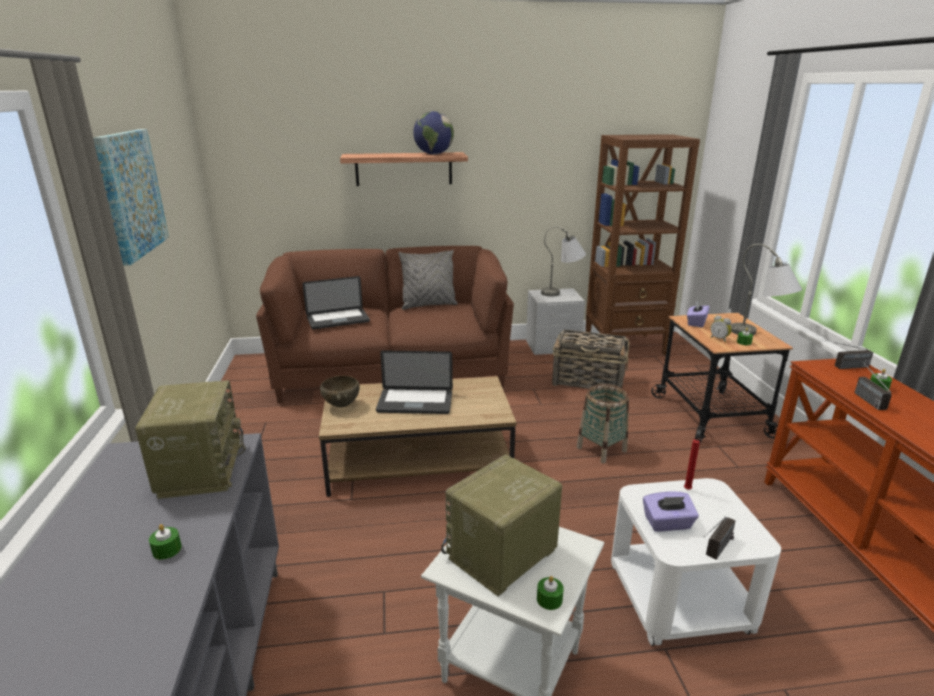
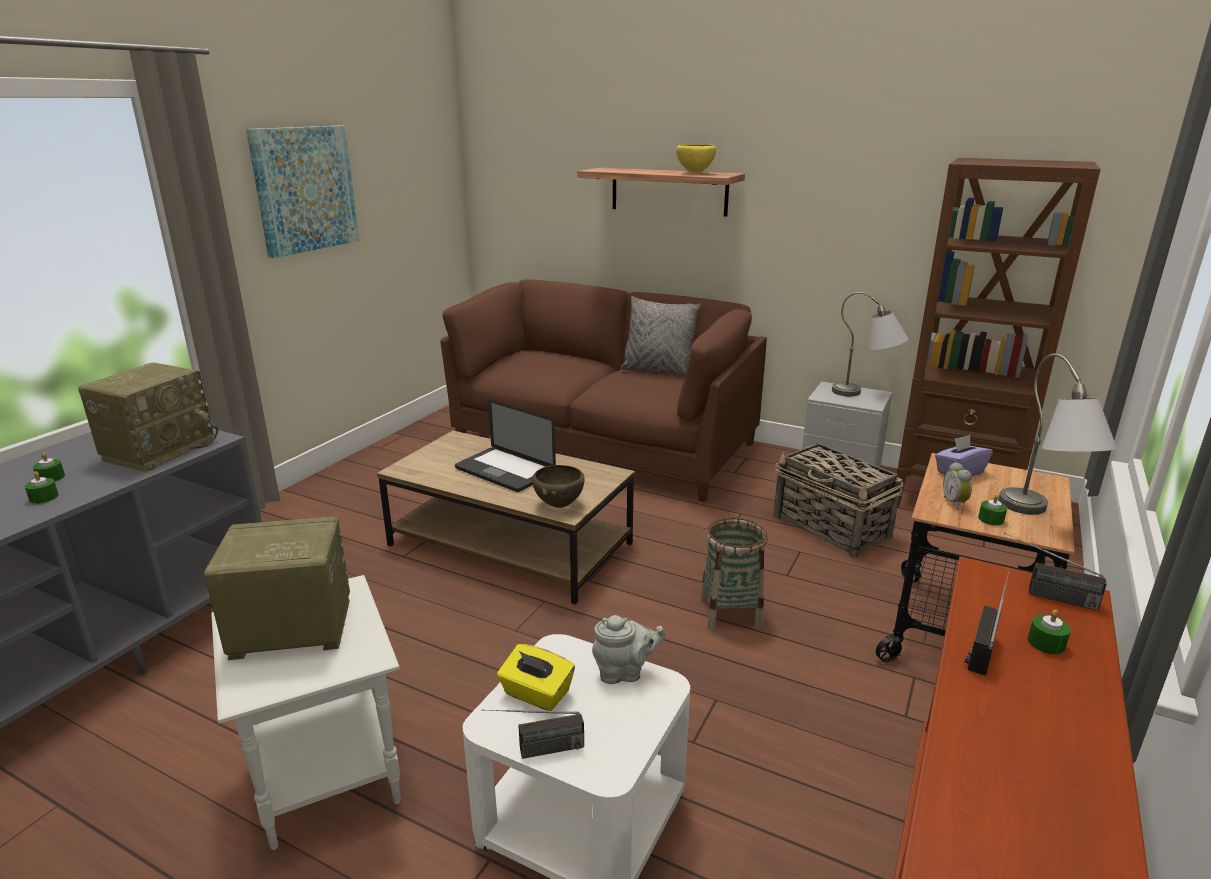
camera: 35 degrees right, 0 degrees up
laptop [303,276,370,329] -> none
brown bowl [320,376,360,408] -> brown bowl moved to [532,465,585,508]
globe [413,111,454,155] -> yellow bowl [676,144,716,174]
green candle [537,576,564,610] -> green candle moved to [33,453,65,481]
purple tissue box [643,491,699,532] -> yellow tissue box [497,644,575,711]
red candle [684,439,700,490] -> grey teapot [592,615,666,684]

